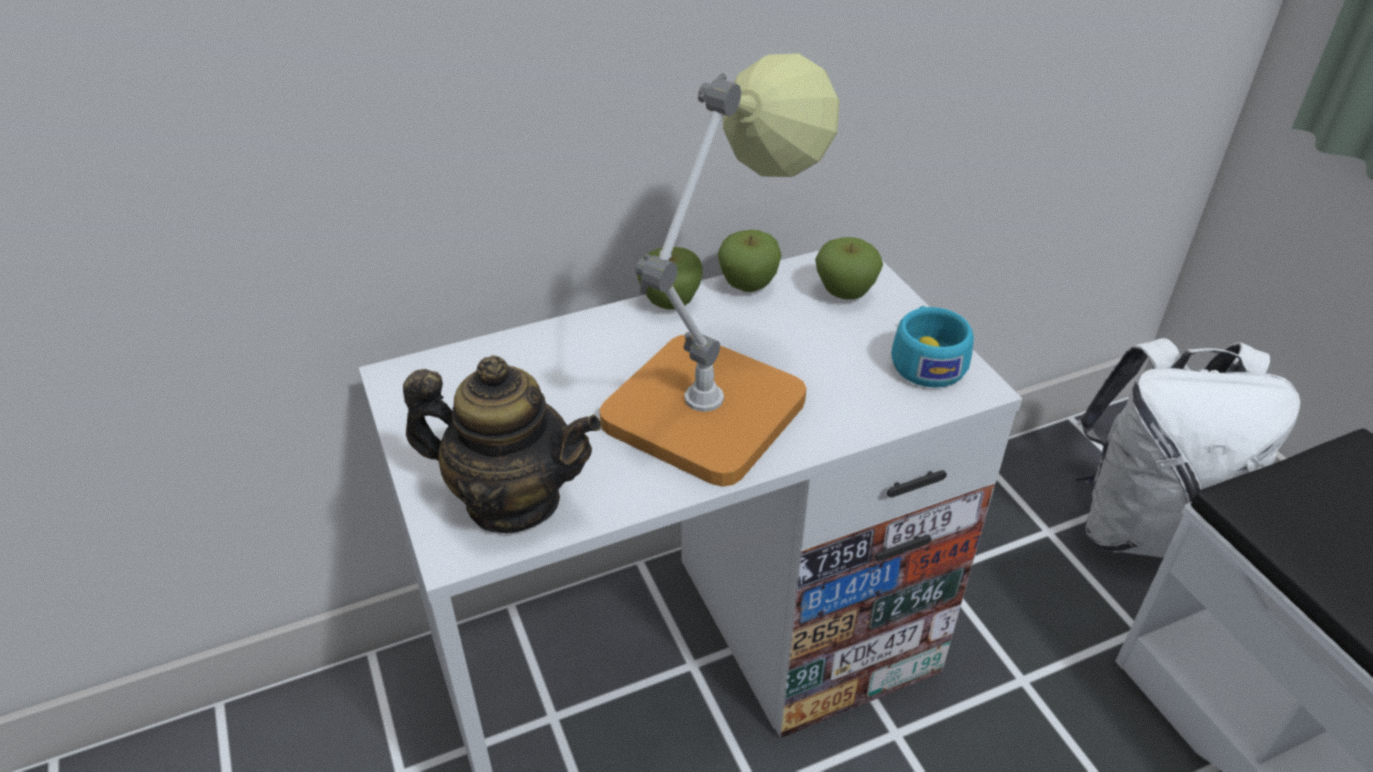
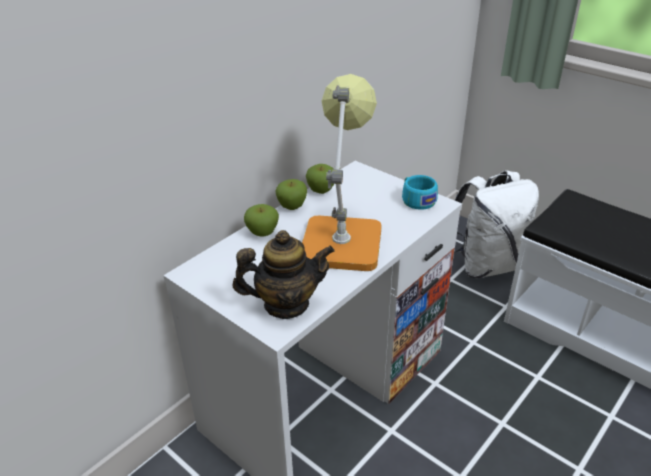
camera: 25 degrees left, 5 degrees down
apple [815,237,883,299] -> apple moved to [244,204,279,236]

